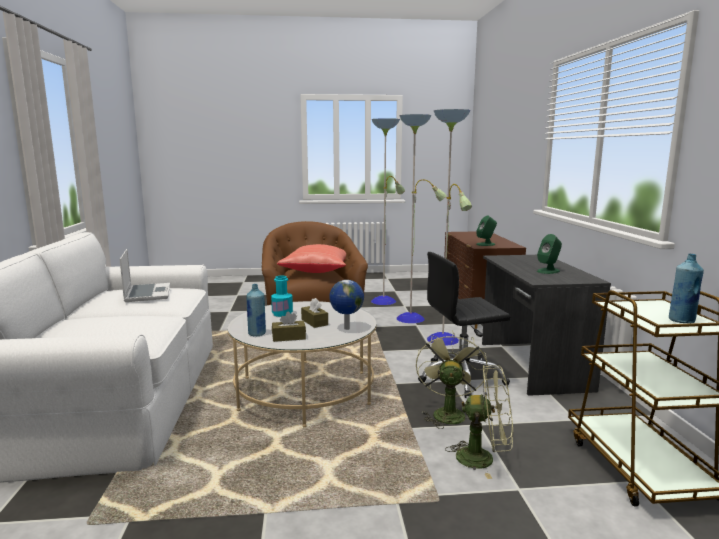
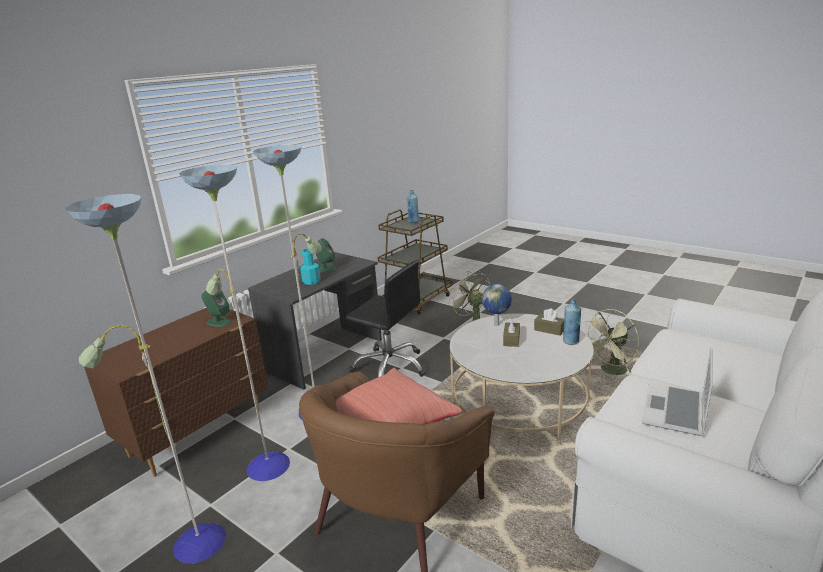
camera: 135 degrees left, 10 degrees up
turquoise bottle [271,276,293,317] -> turquoise bottle moved to [300,249,320,285]
green fan [416,331,488,429] -> green fan moved to [586,309,639,376]

